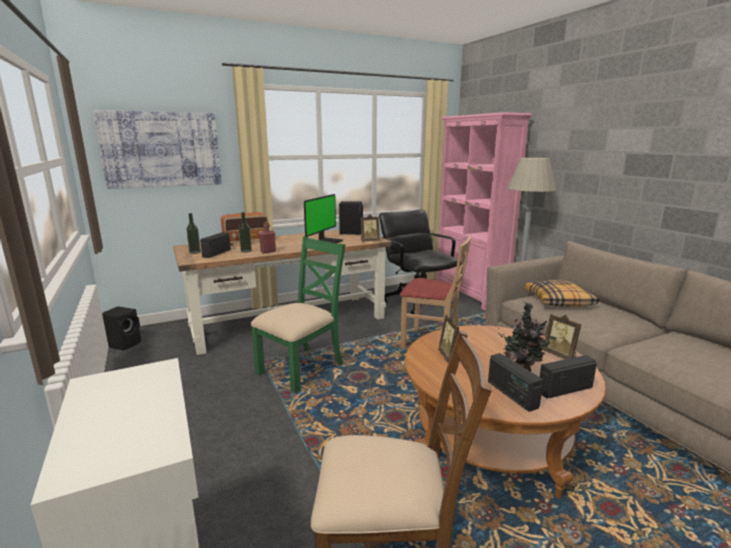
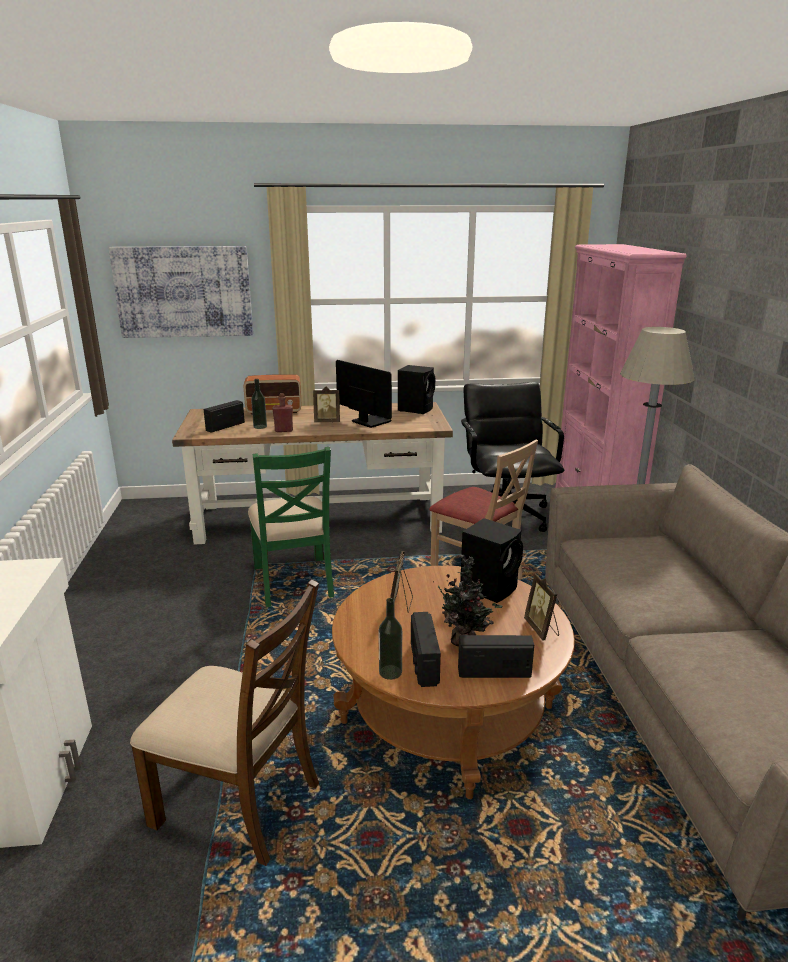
camera: 20 degrees right, 5 degrees up
black speaker [102,306,141,351] -> black speaker moved to [460,518,523,603]
bottle [186,213,201,254] -> bottle moved to [378,598,402,680]
green chair [251,236,345,393] -> green chair turned 105 degrees clockwise [248,447,334,607]
monitor [304,194,343,244] -> monitor turned 90 degrees counterclockwise [336,360,392,428]
picture frame [360,214,380,242] -> picture frame moved to [313,387,340,422]
pillow [525,280,599,307] -> none

